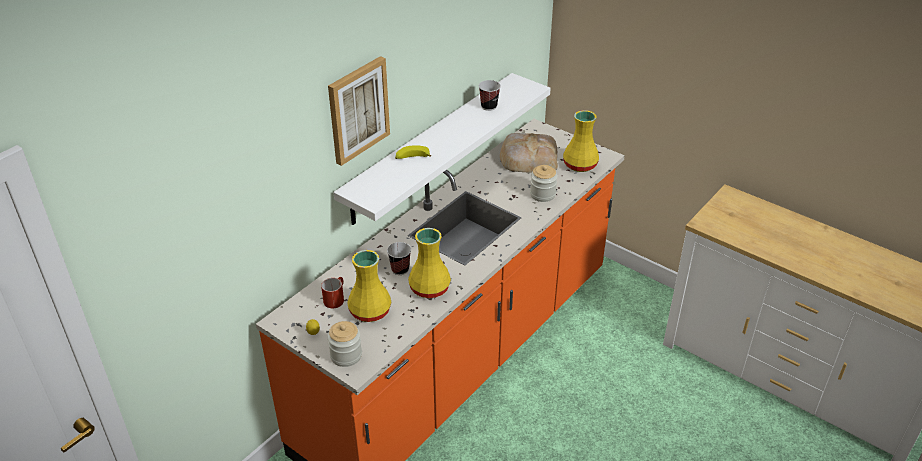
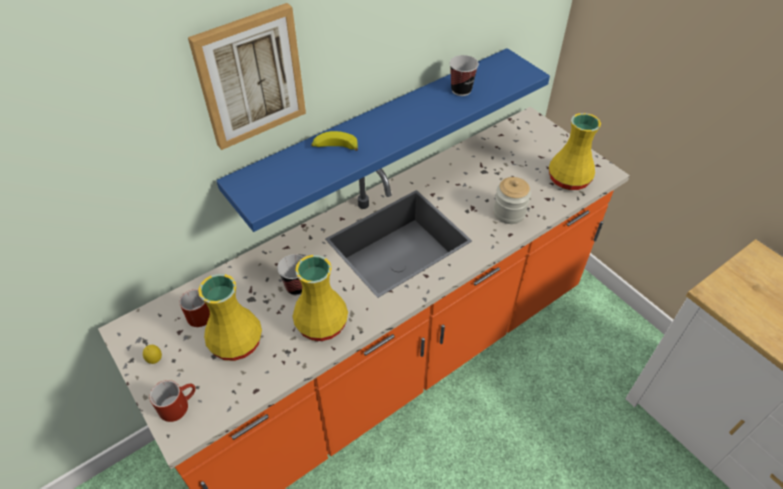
camera: 15 degrees right, 10 degrees up
jar [328,321,362,367] -> red mug [149,380,196,422]
white shelf [333,73,551,225] -> blue shelf [216,48,550,232]
bread [500,133,558,173] -> none

